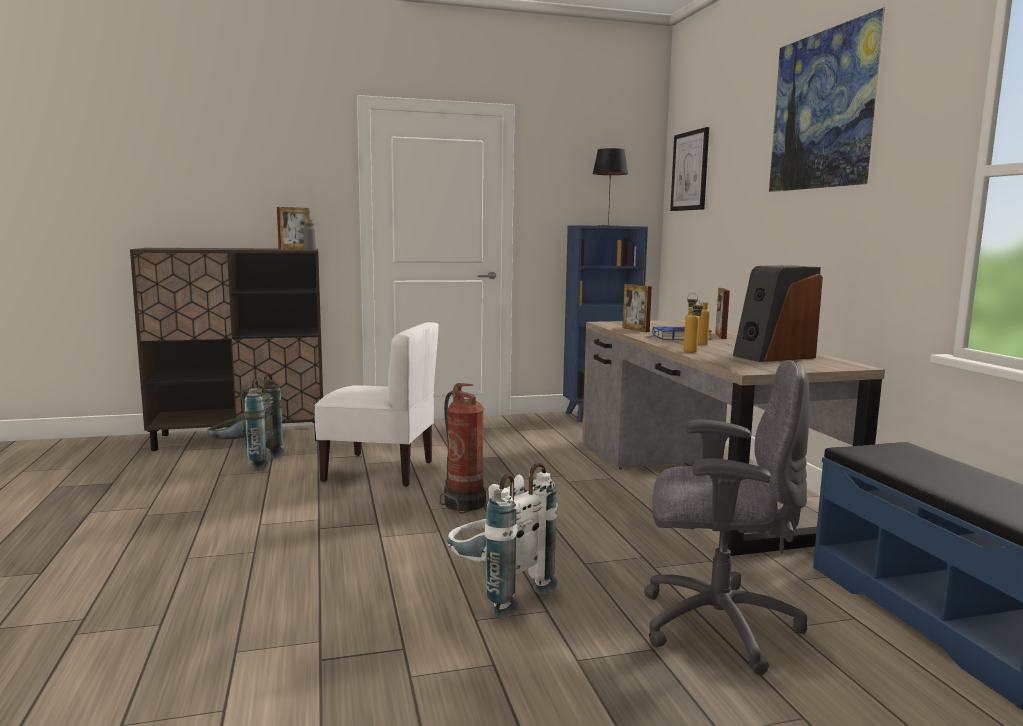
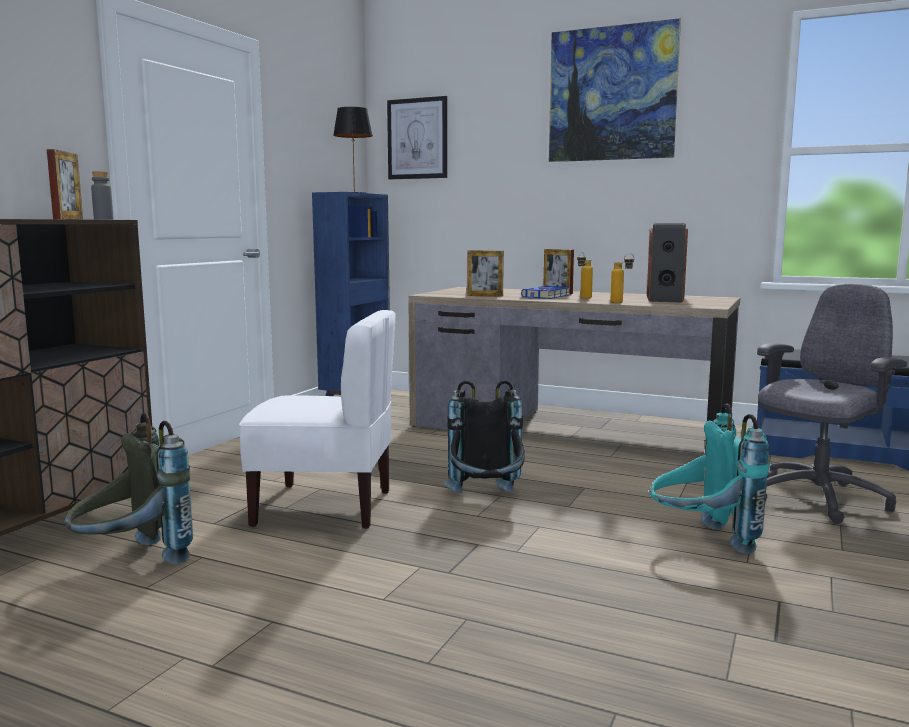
camera: 50 degrees left, 0 degrees up
white chair [314,322,439,487] -> white chair turned 45 degrees clockwise [239,310,396,529]
fire extinguisher [440,383,488,514] -> black backpack [444,380,525,493]
white backpack [447,462,558,618] -> turquoise backpack [649,403,770,554]

